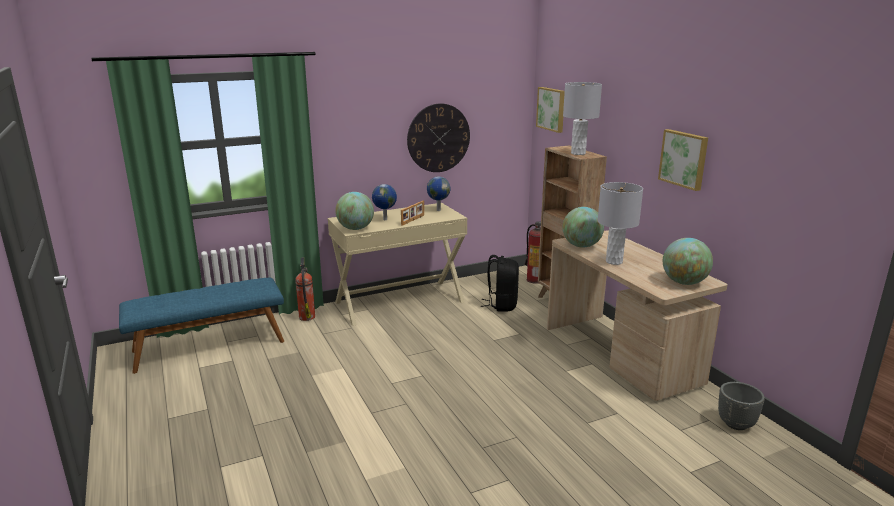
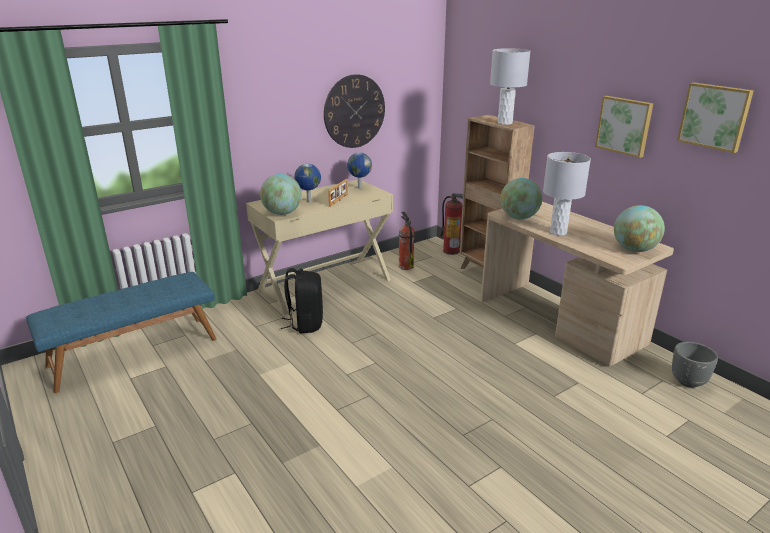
camera: 10 degrees left, 5 degrees up
fire extinguisher [295,257,315,321] -> fire extinguisher moved to [399,211,415,270]
black backpack [481,255,519,312] -> black backpack moved to [281,268,323,333]
picture [536,87,565,133] -> picture moved to [677,82,754,153]

